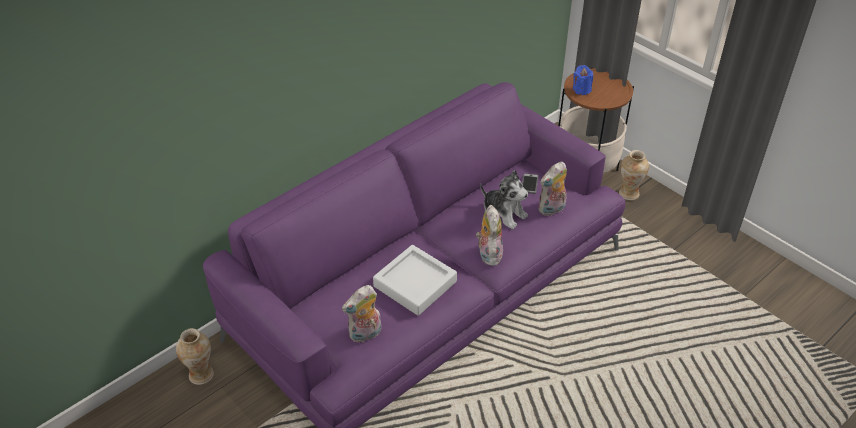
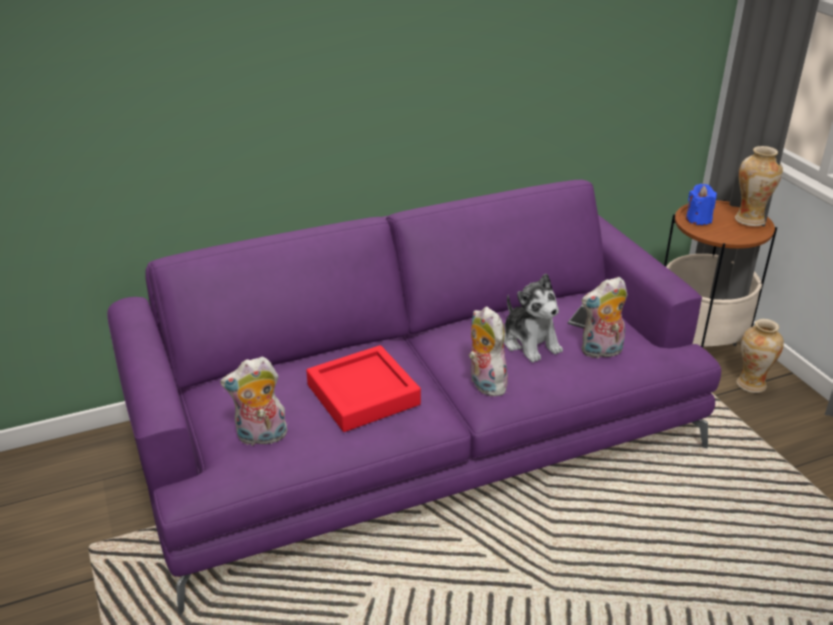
camera: 20 degrees right, 10 degrees down
vase [176,328,214,385] -> vase moved to [735,146,783,226]
grey tray [373,245,457,316] -> red tray [306,345,421,432]
plush toy [476,205,503,266] -> plush toy turned 45 degrees counterclockwise [469,307,508,396]

